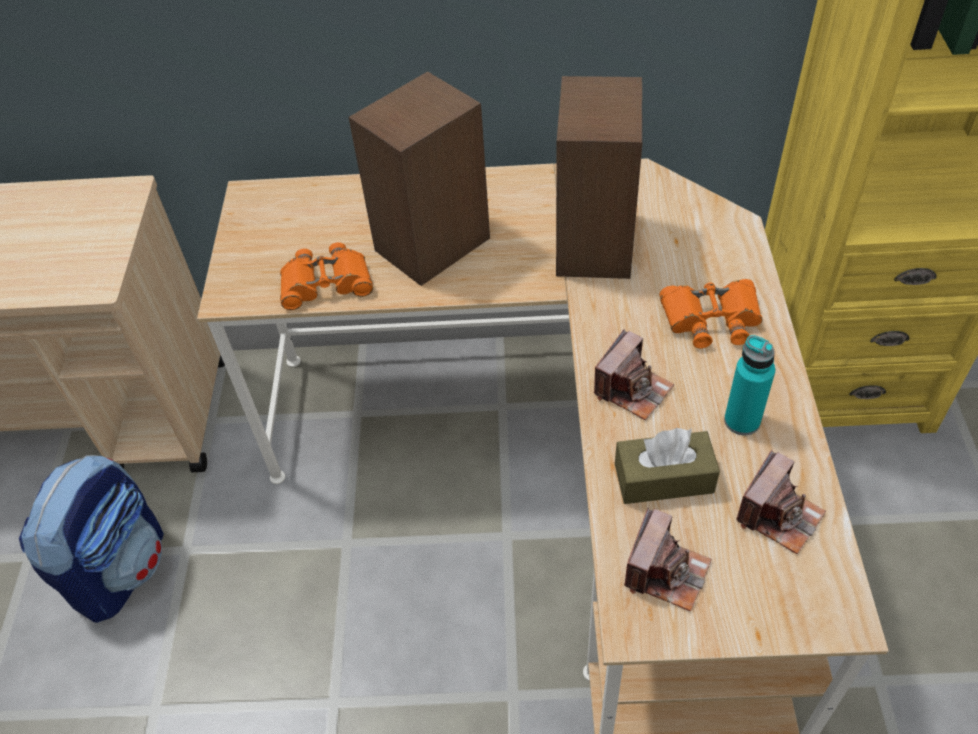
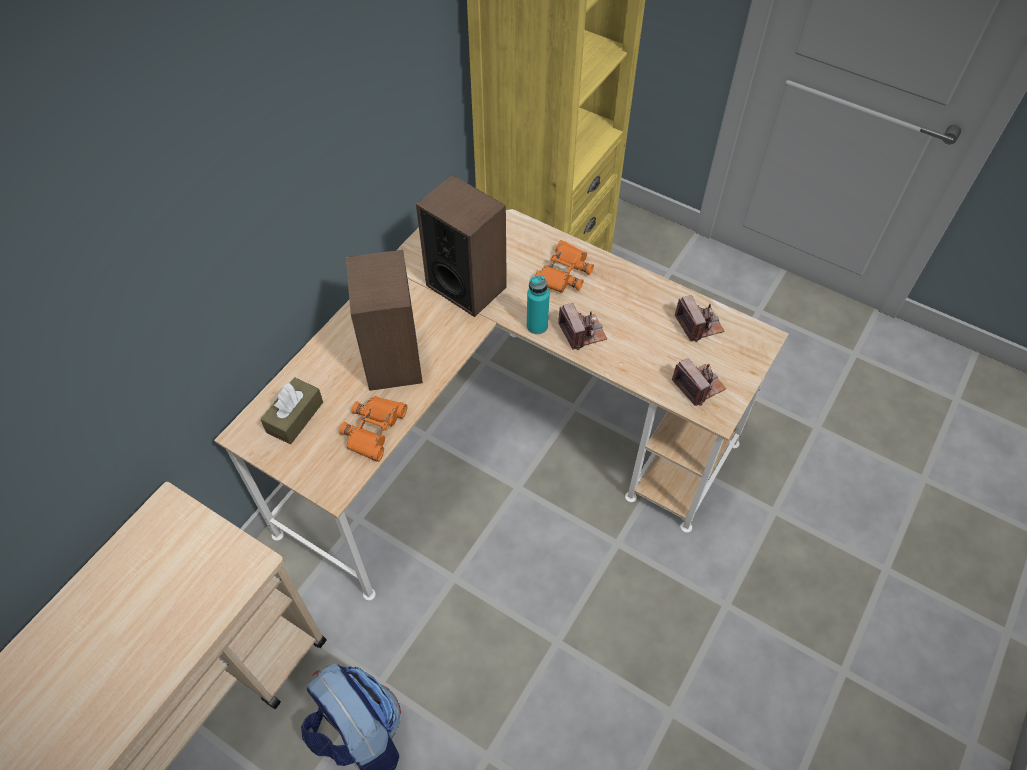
camera: 60 degrees left, 5 degrees up
brown tissue box [615,428,720,504] -> brown tissue box moved to [260,378,323,444]
turquoise bottle [724,335,775,435] -> turquoise bottle moved to [527,275,550,334]

